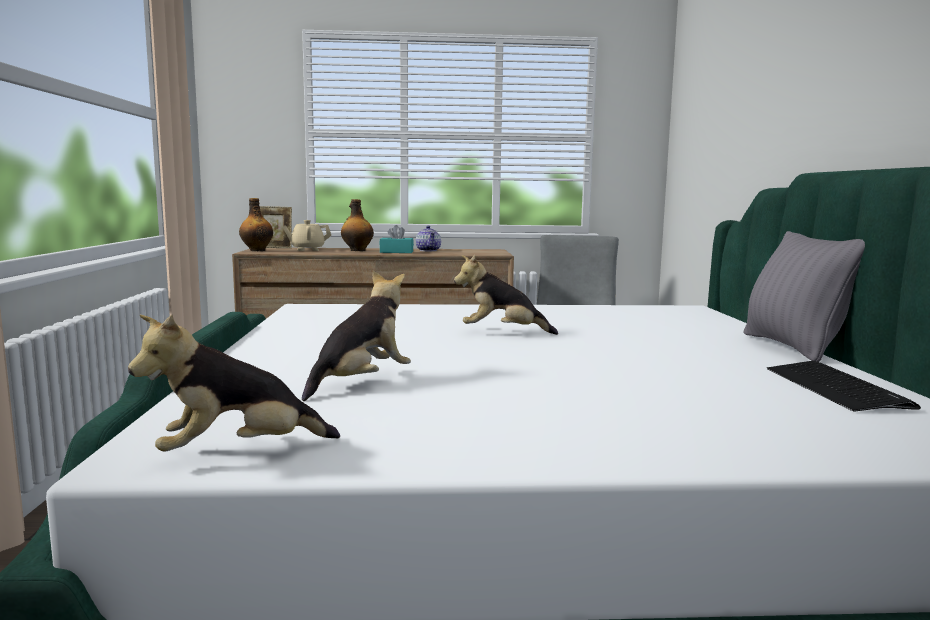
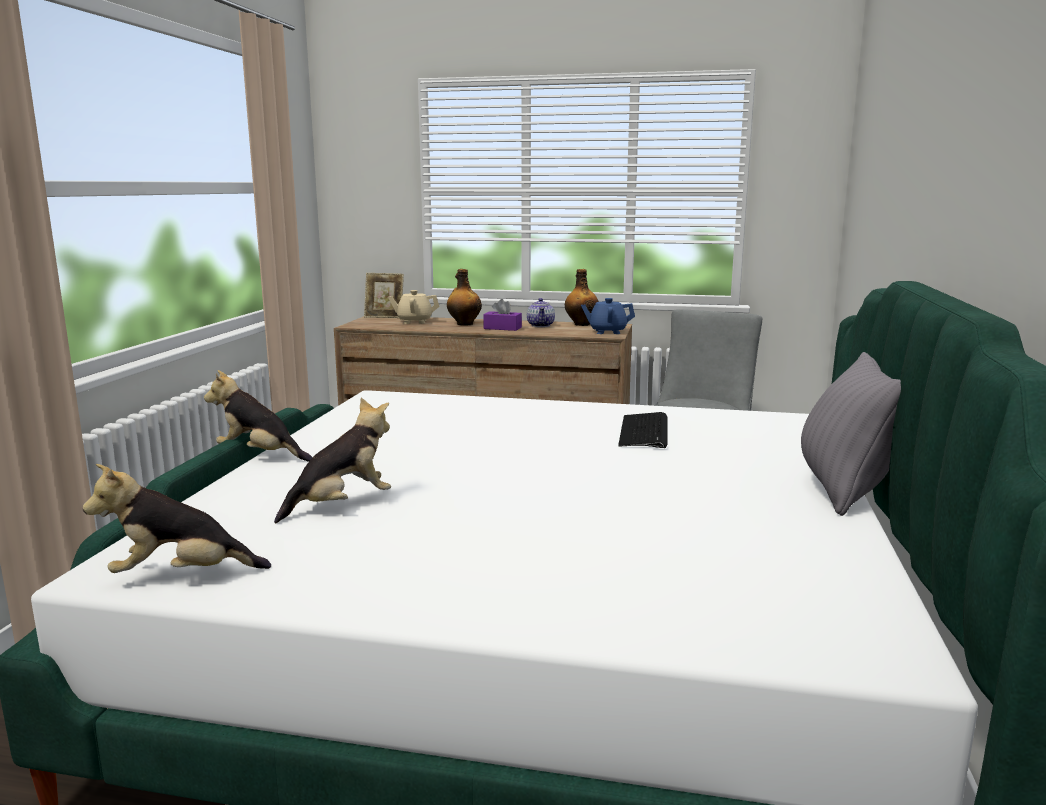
camera: 15 degrees right, 5 degrees up
bottle [239,198,273,251] -> bottle moved to [565,269,599,326]
turquoise tissue box [380,225,414,253] -> purple tissue box [483,299,522,331]
plush toy [454,255,558,335] -> plush toy moved to [204,370,312,462]
keyboard [767,361,921,412] -> keyboard moved to [618,412,667,448]
none -> blue teapot [581,298,635,334]

